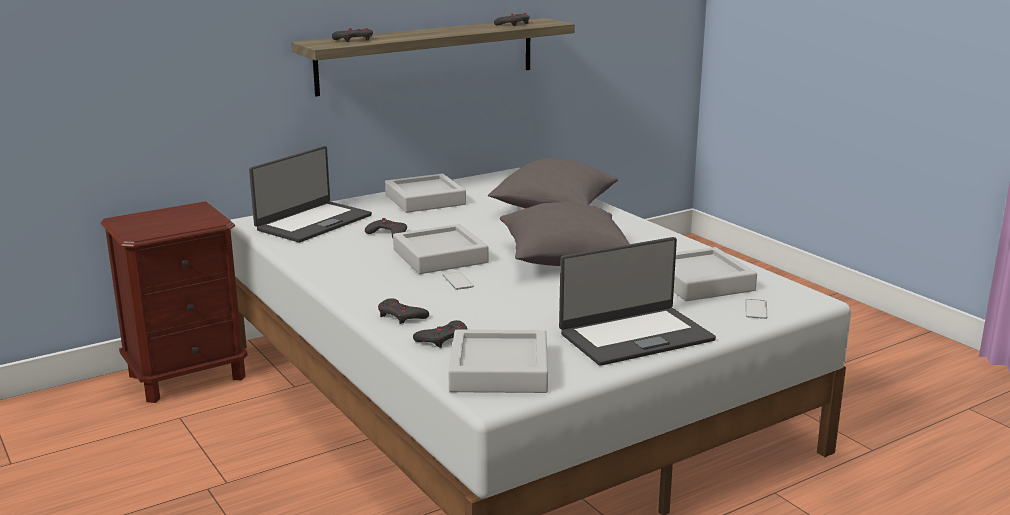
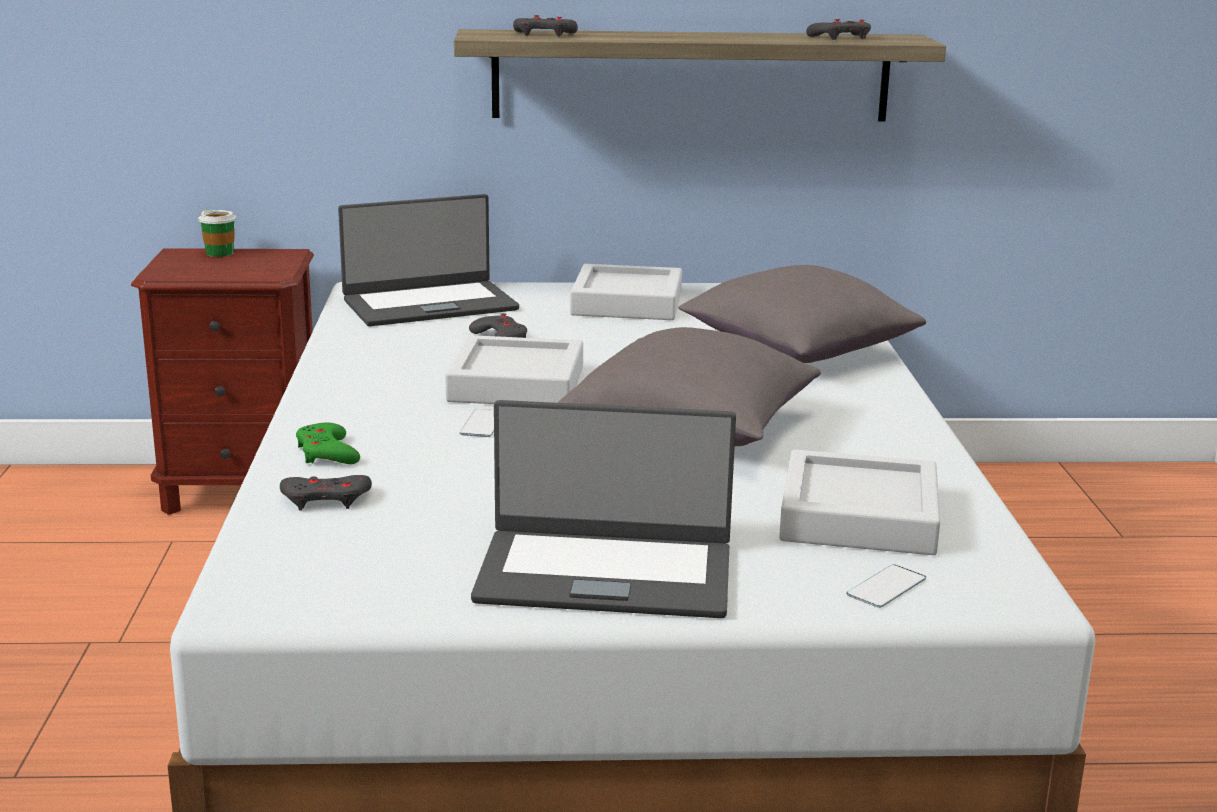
camera: 30 degrees right, 0 degrees up
grey game controller [378,298,429,324] -> green game controller [296,422,360,464]
grey tray [448,330,548,393] -> none
none -> cup [198,210,236,257]

